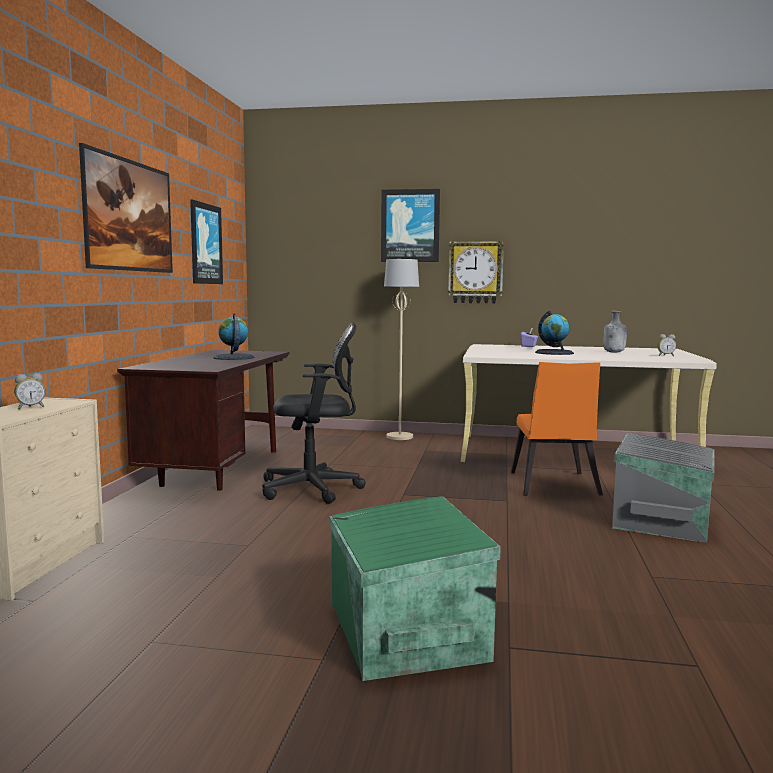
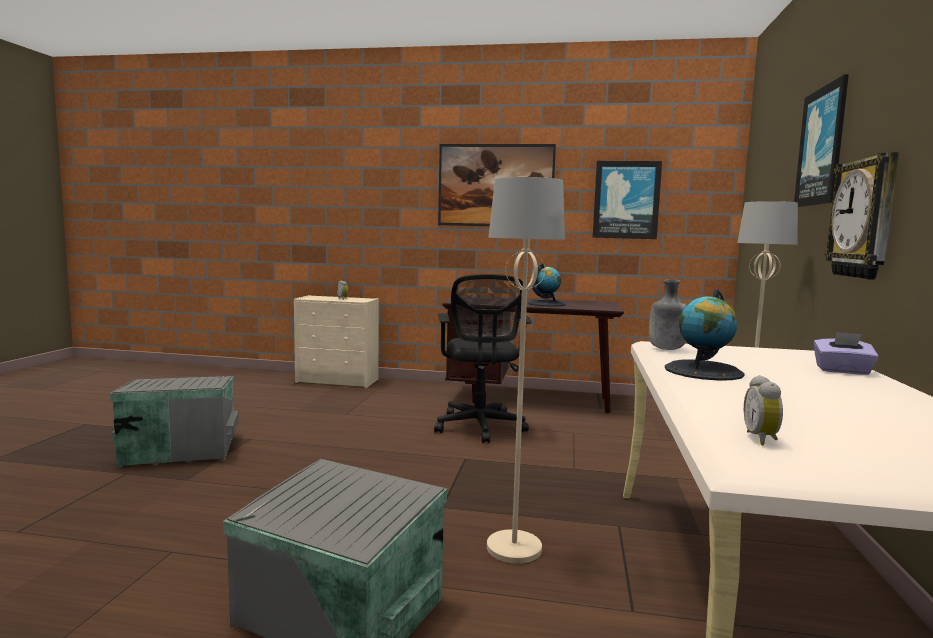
camera: 90 degrees right, 0 degrees up
green storage box [329,496,501,681] -> grey storage box [110,376,239,468]
orange chair [511,362,603,496] -> beige floor lamp [487,177,565,564]
grey bottle [603,311,627,353] -> grey bottle moved to [649,280,687,350]

